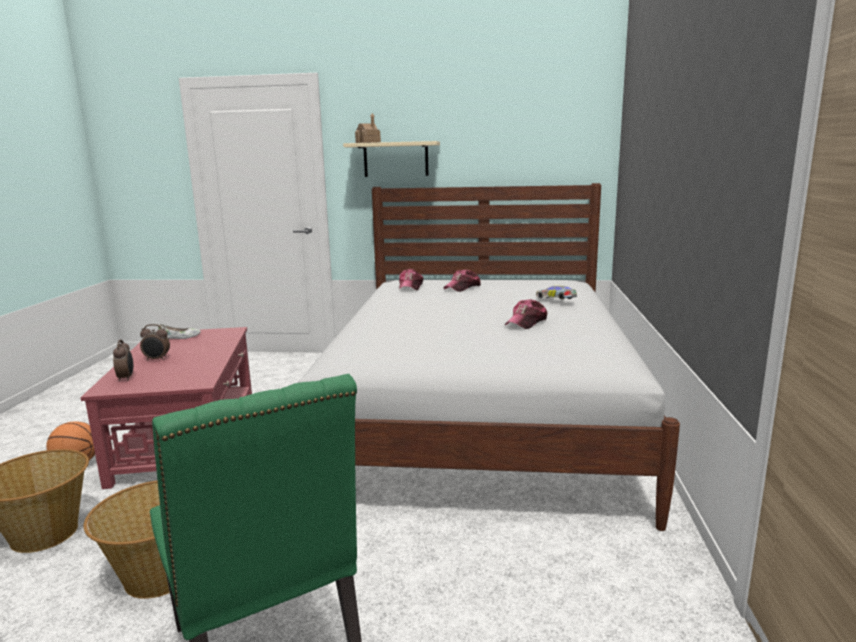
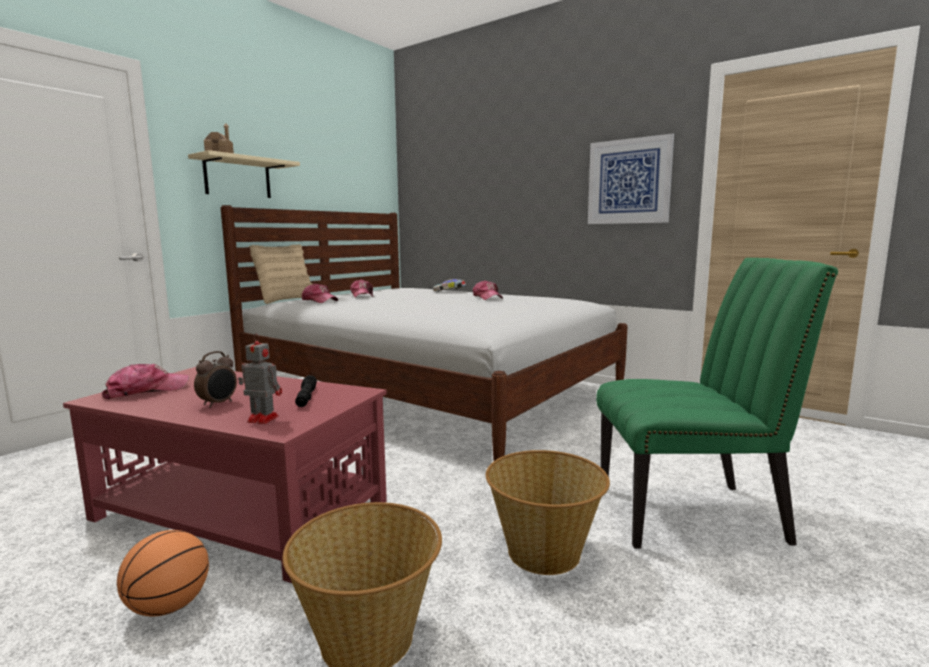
camera: 60 degrees left, 5 degrees down
alarm clock [113,340,133,381] -> toy robot [238,333,282,424]
white shoe [158,324,201,339] -> cap [102,364,189,399]
none -> beige pillow [249,244,313,304]
none -> black flashlight [295,375,317,407]
none -> picture [588,134,674,224]

